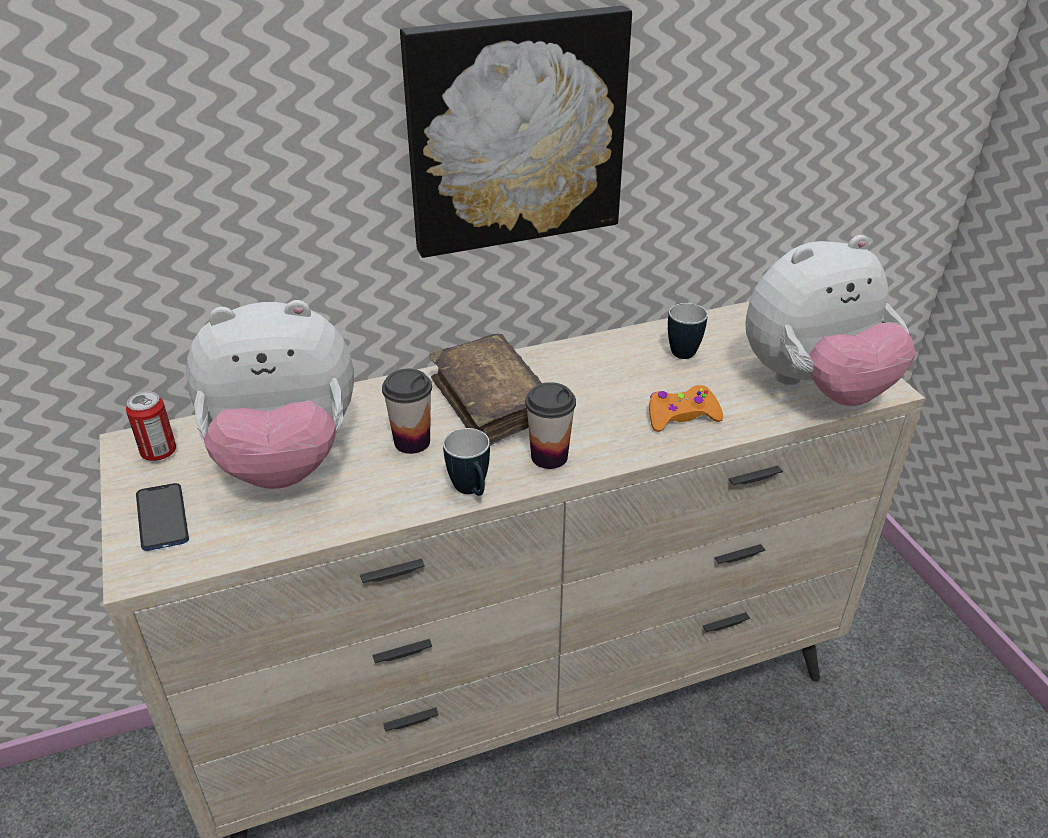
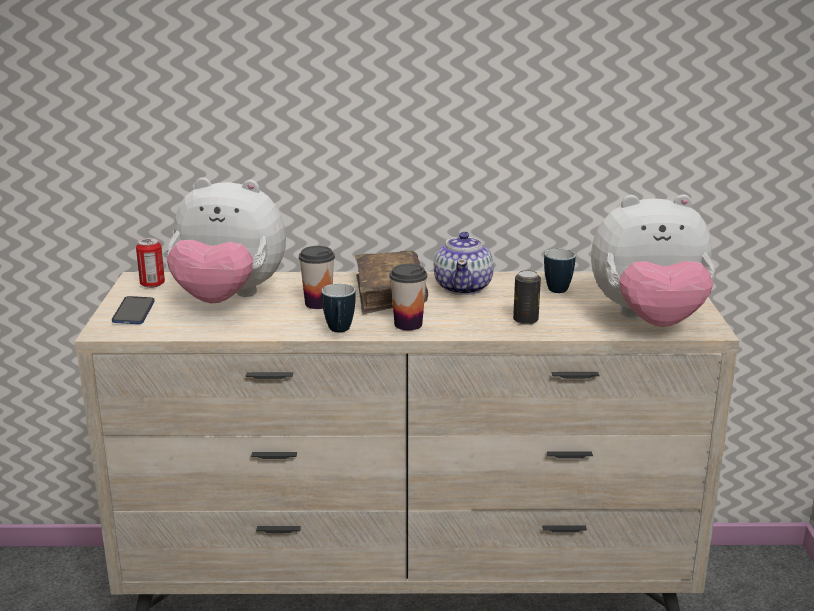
camera: 20 degrees right, 15 degrees down
picture [400,6,632,258] -> none
orange game controller [649,385,723,432] -> can [513,270,541,325]
none -> teapot [434,231,494,295]

